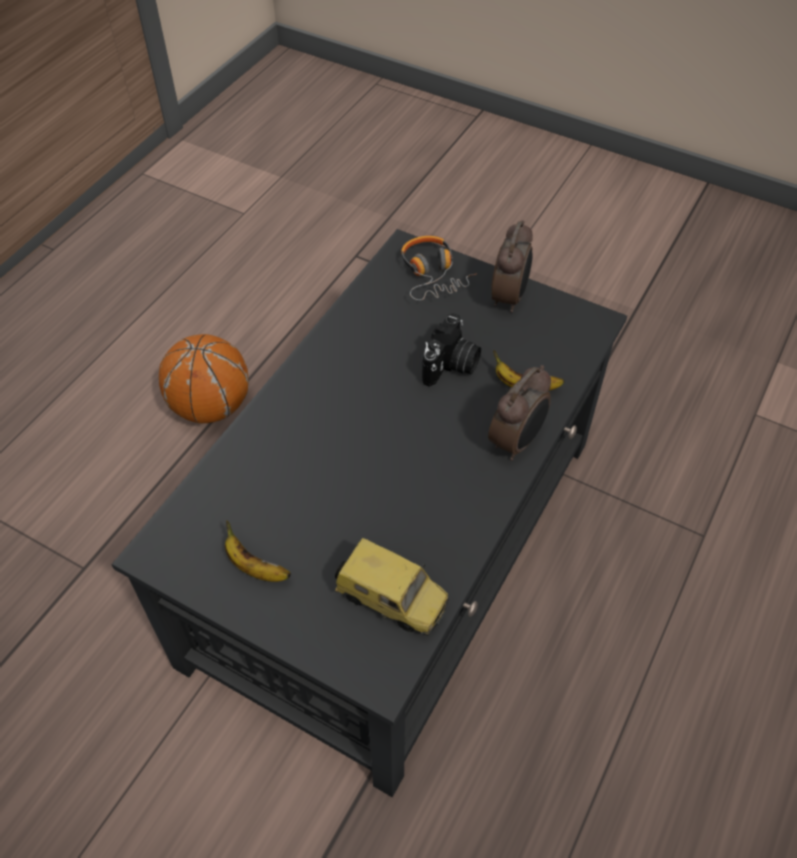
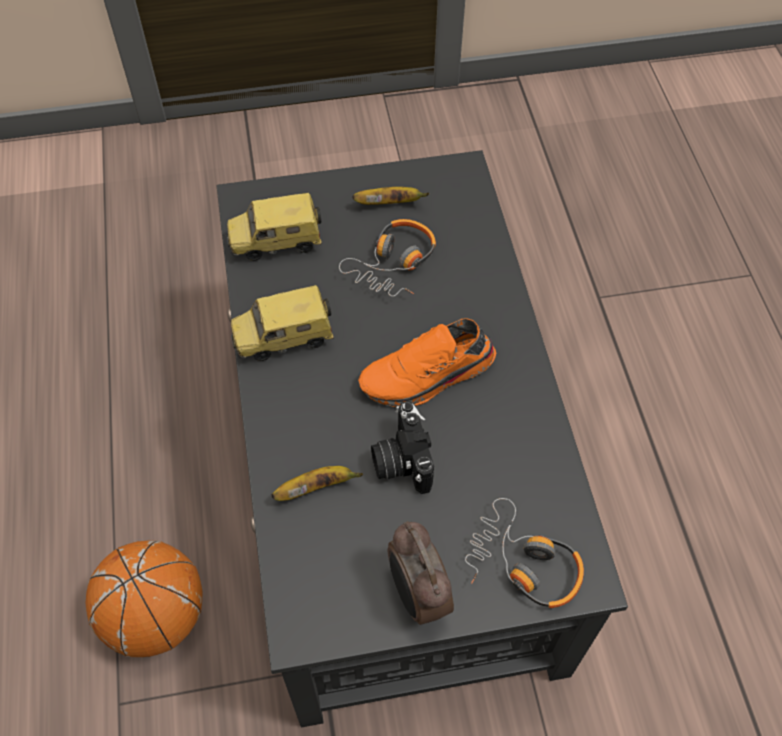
camera: 140 degrees right, 5 degrees up
basketball [159,334,249,424] -> basketball moved to [86,541,202,657]
alarm clock [488,365,551,461] -> none
none -> toy car [231,285,334,361]
none -> headphones [339,219,436,297]
none -> orange shoe [358,318,496,407]

